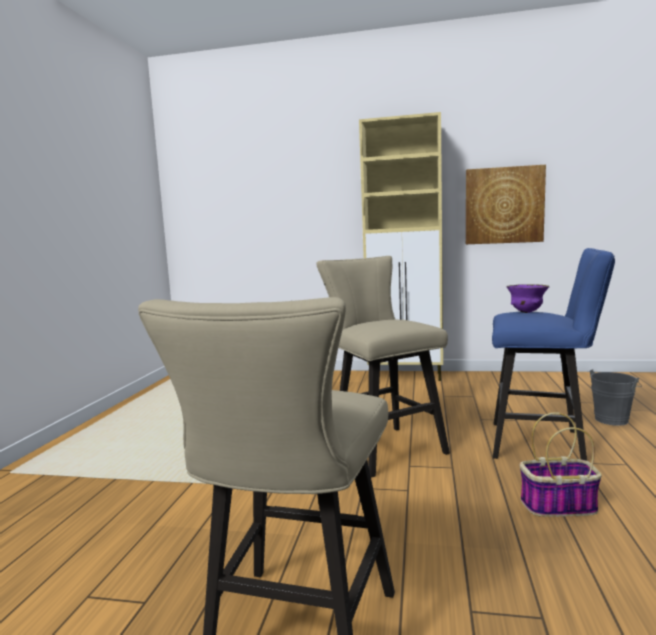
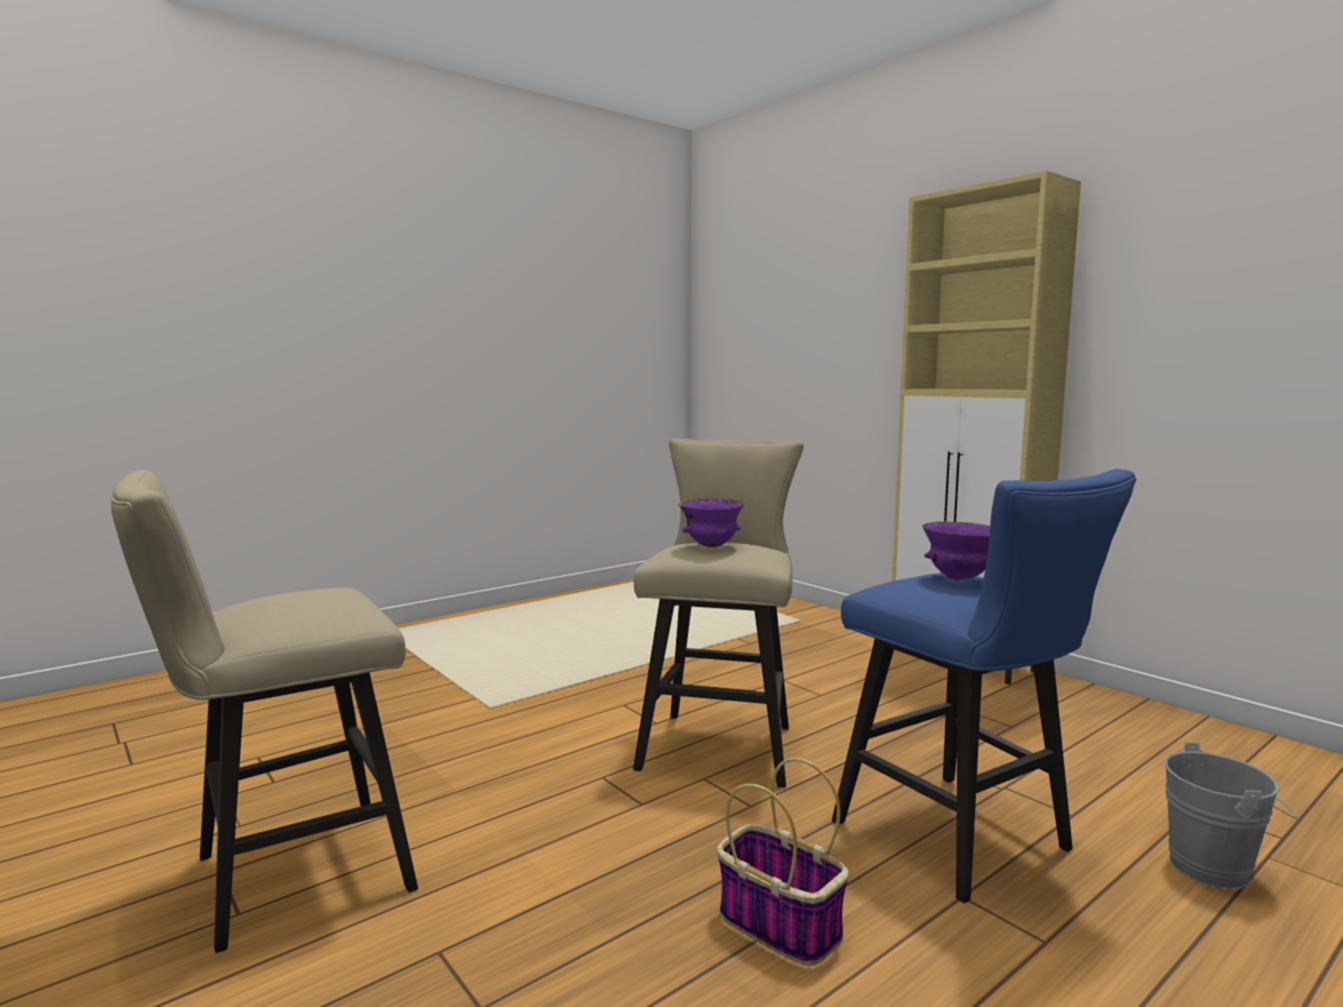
camera: 40 degrees right, 0 degrees up
picture [466,165,546,244] -> none
none -> purple bowl [678,498,744,547]

